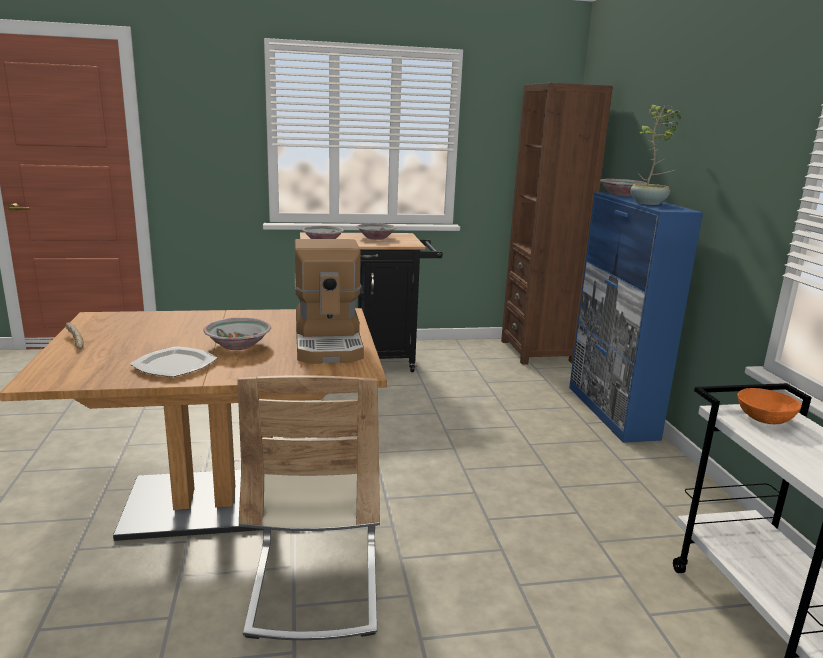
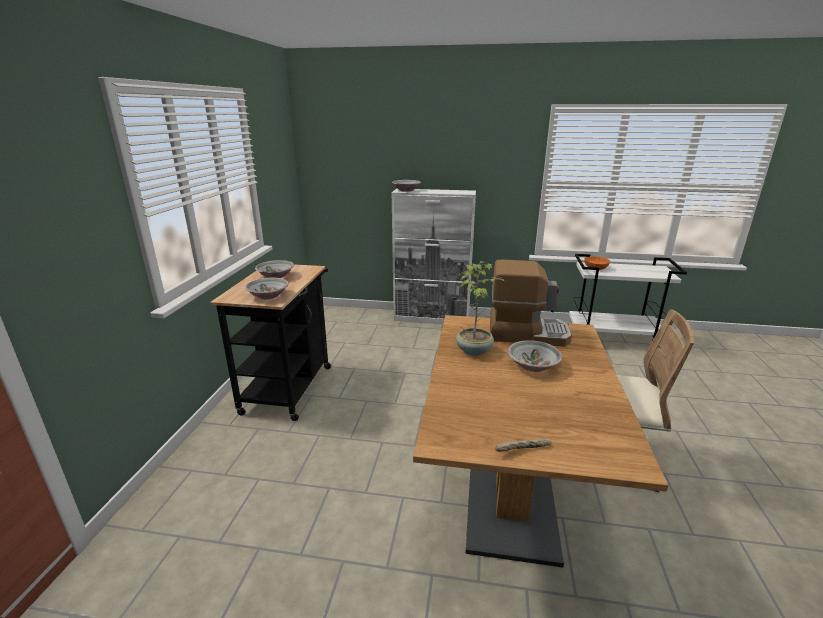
camera: 70 degrees left, 5 degrees up
plate [130,346,217,377] -> none
brown bookcase [501,83,613,365] -> none
blue cabinet [569,192,703,443] -> white cabinet [392,189,476,324]
potted plant [630,105,681,205] -> potted plant moved to [456,261,505,356]

